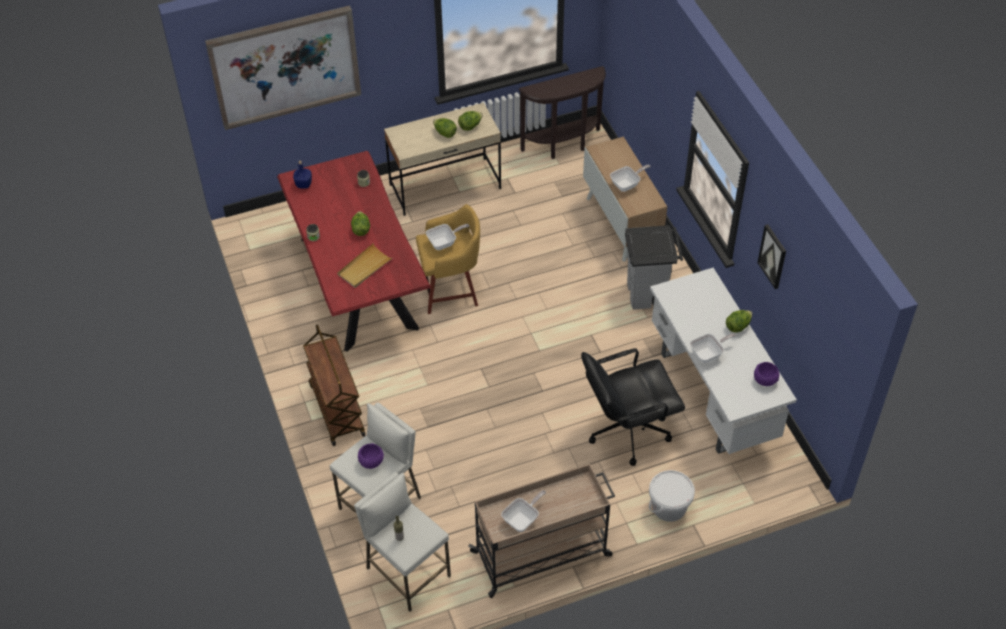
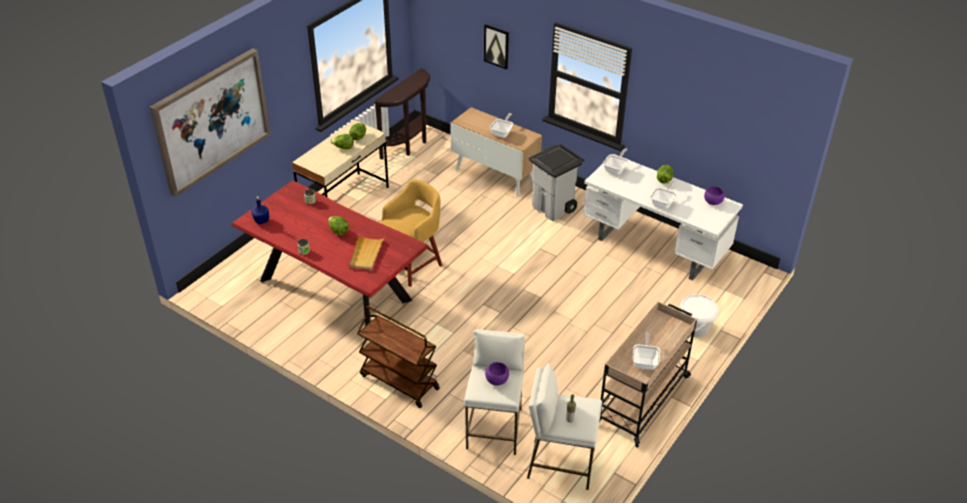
camera: 35 degrees left, 10 degrees down
frying pan [426,224,470,250] -> frying pan moved to [603,148,628,175]
black office chair [581,348,685,466] -> none
picture [757,224,786,289] -> picture moved to [484,24,509,70]

